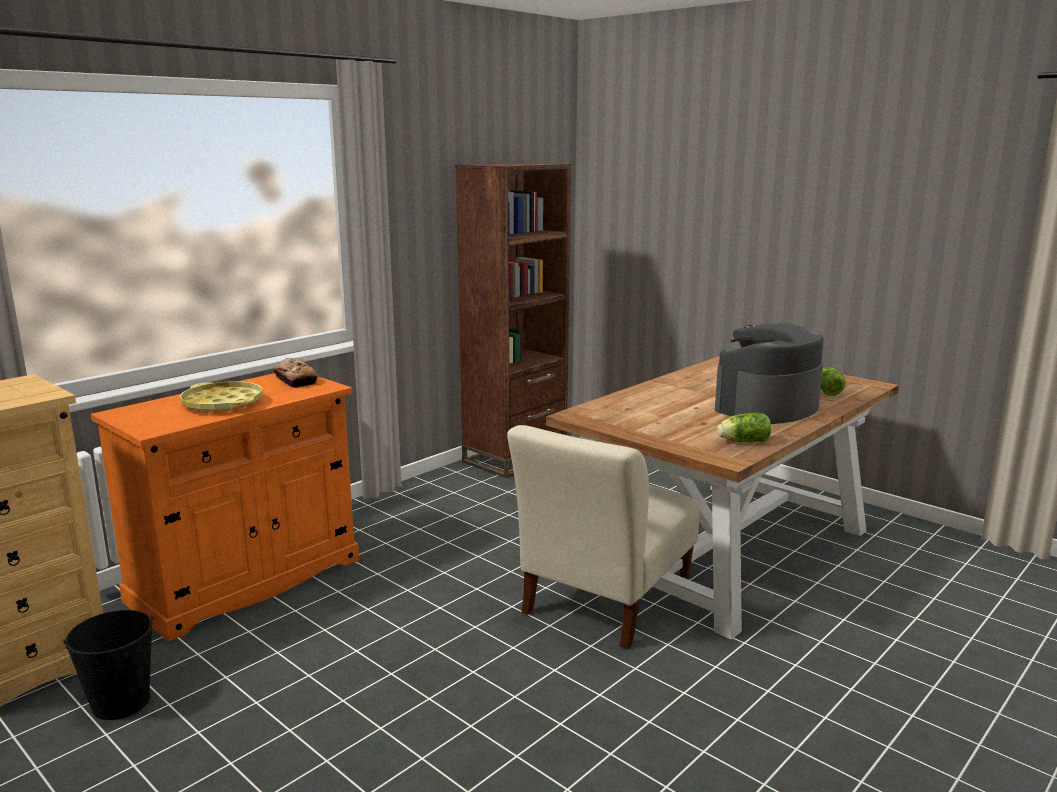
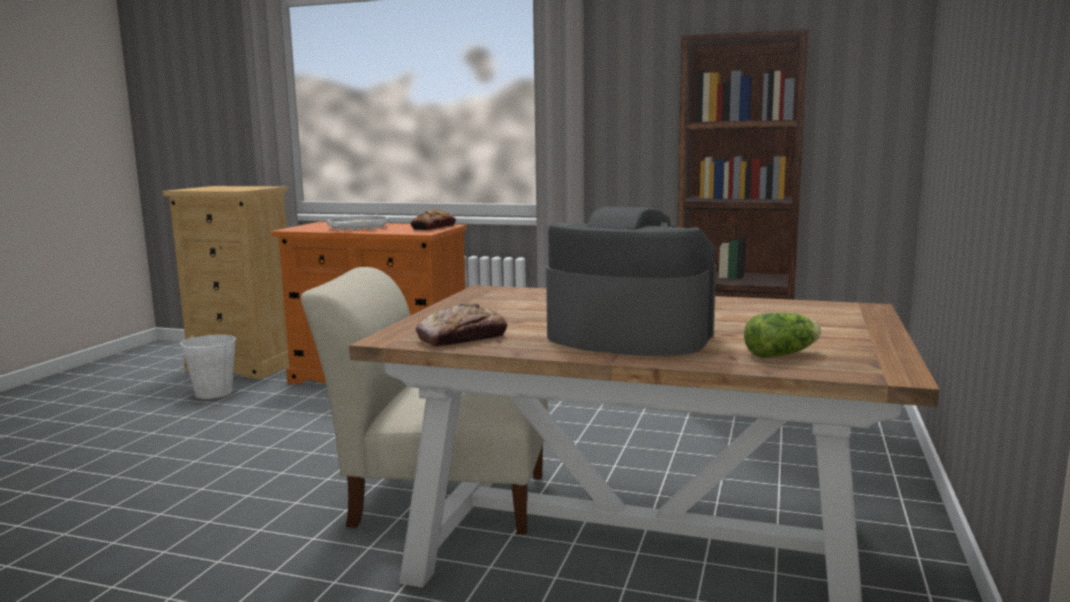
camera: 65 degrees right, 5 degrees down
black bucket [63,610,154,720] -> white bucket [180,335,236,399]
yellow tray [179,382,263,413] -> white tray [327,215,389,231]
lettuce [717,413,771,442] -> bread [415,303,507,347]

